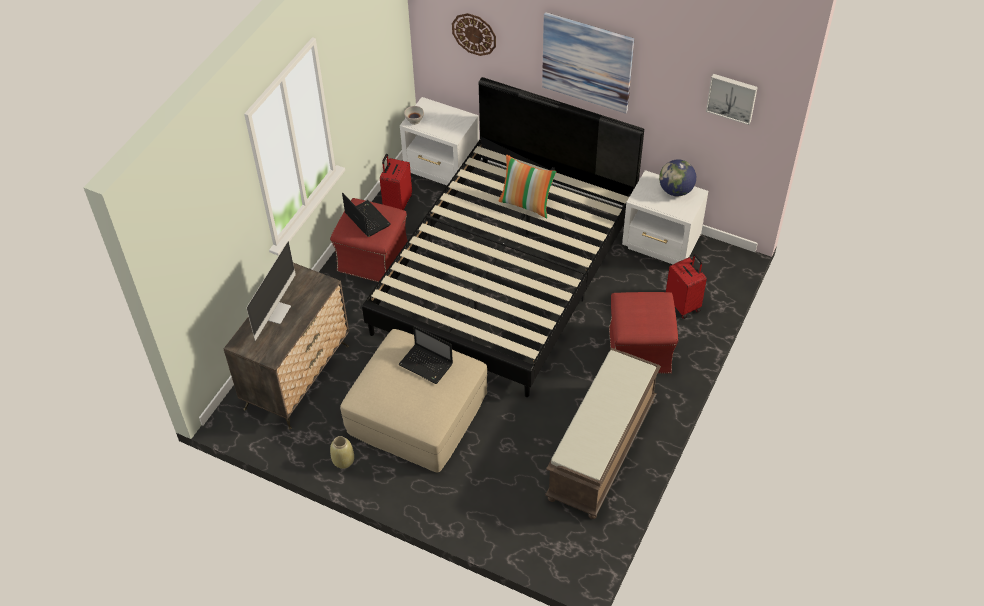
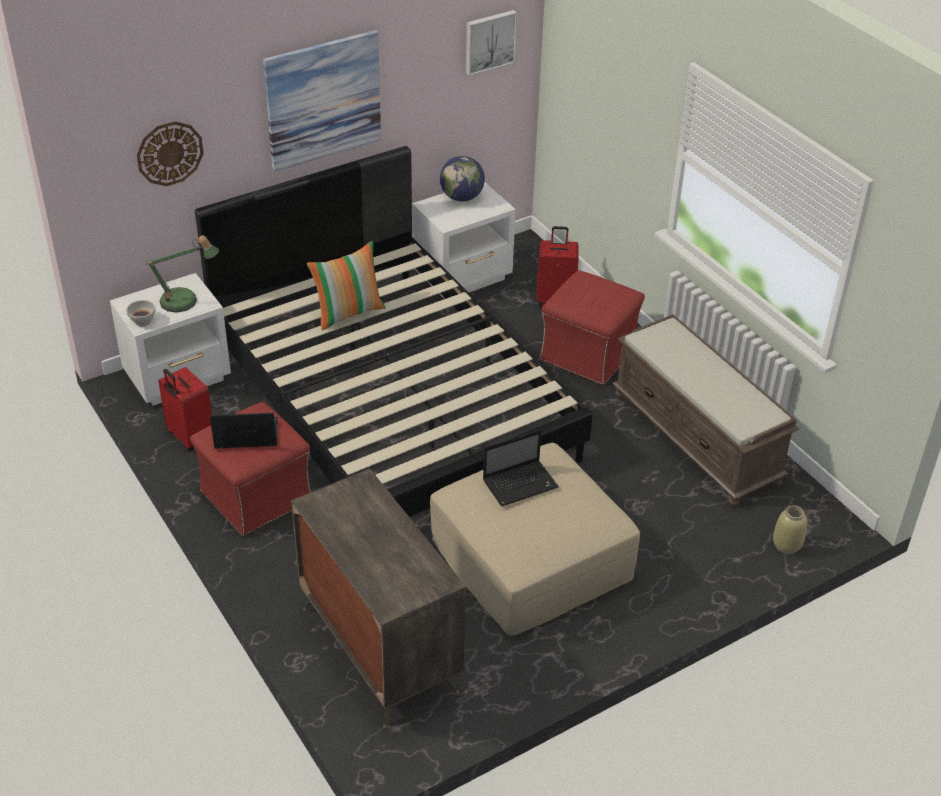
camera: 60 degrees left, 10 degrees down
monitor [246,241,296,341] -> none
beige vase [330,436,354,469] -> beige vase moved to [773,506,807,554]
none -> table lamp [148,235,219,313]

